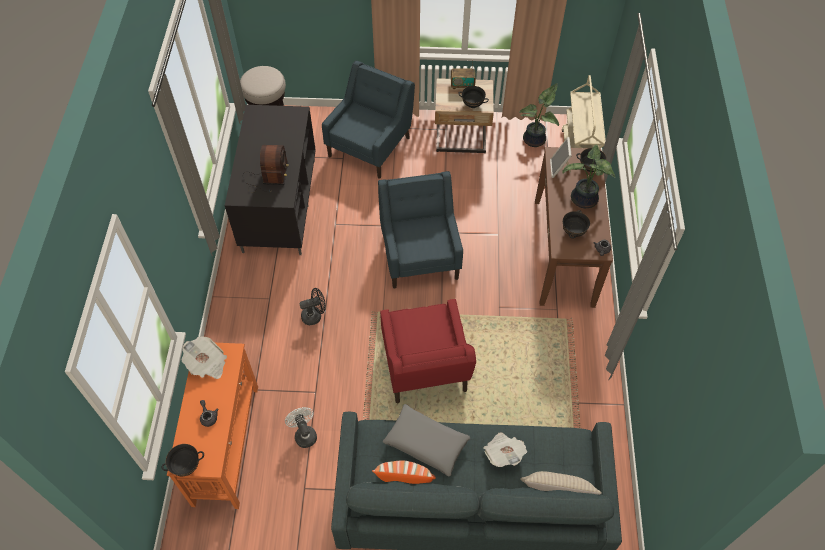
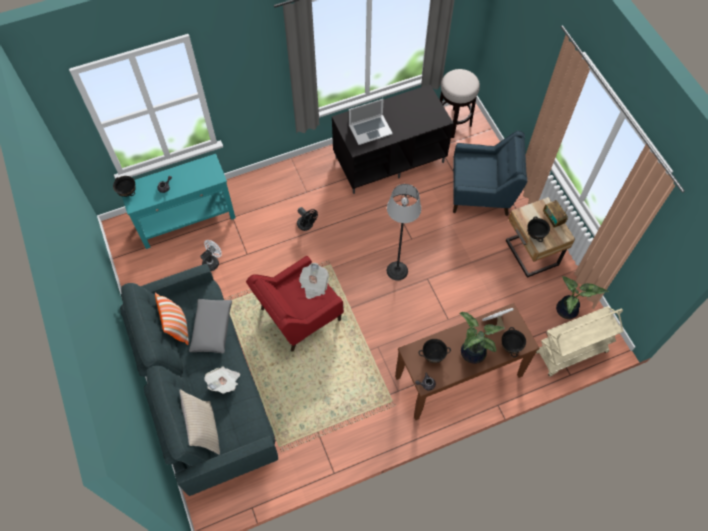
camera: 65 degrees right, 5 degrees up
orange console table [167,343,258,509] -> turquoise console table [122,154,236,249]
newspaper [181,337,227,379] -> newspaper moved to [299,263,329,299]
radio [243,145,289,193] -> laptop [349,99,393,145]
blue armchair [378,171,463,288] -> floor lamp [387,184,421,281]

